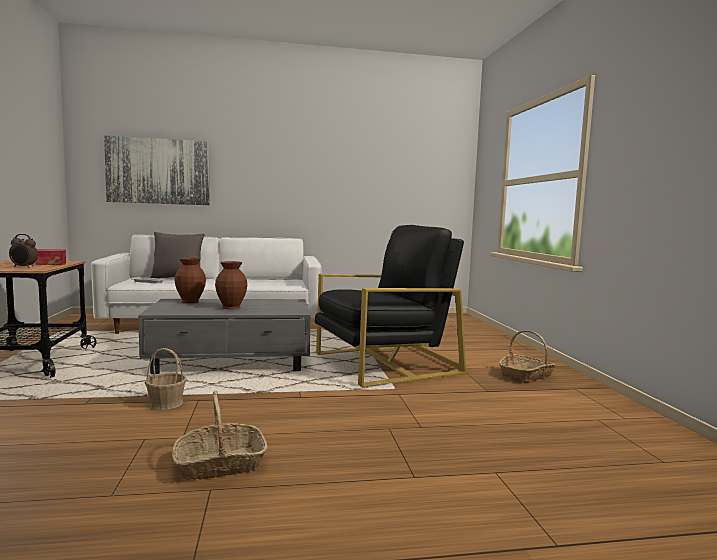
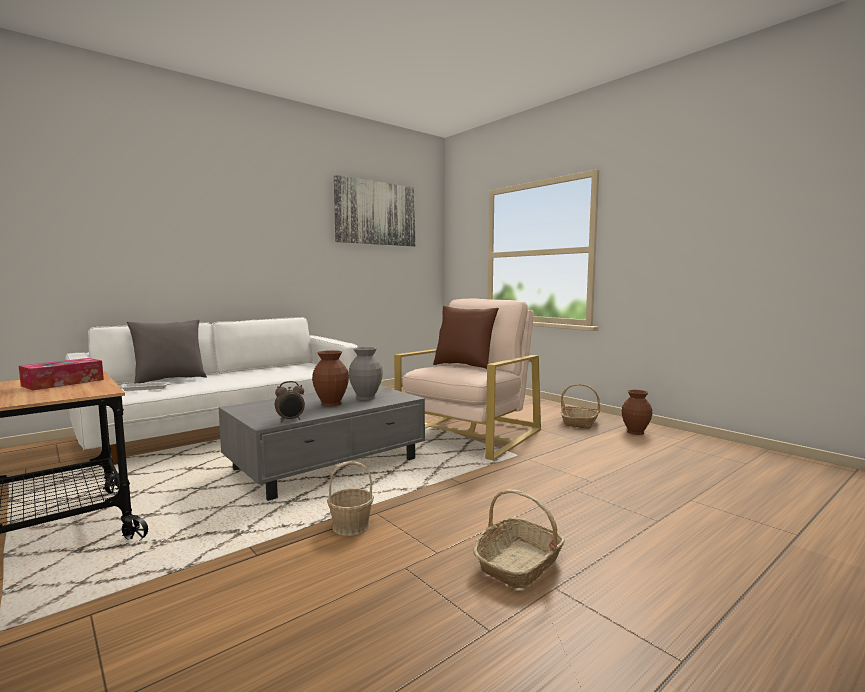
camera: 30 degrees left, 0 degrees up
alarm clock [9,234,38,268] -> alarm clock moved to [275,381,305,422]
picture [104,136,210,205] -> picture moved to [334,175,416,247]
brown vase [174,258,206,303] -> brown vase moved to [622,390,652,435]
black armchair [315,225,467,387] -> beige armchair [394,298,541,460]
none -> grey vase [349,347,383,400]
none -> brown pillow [433,306,499,369]

